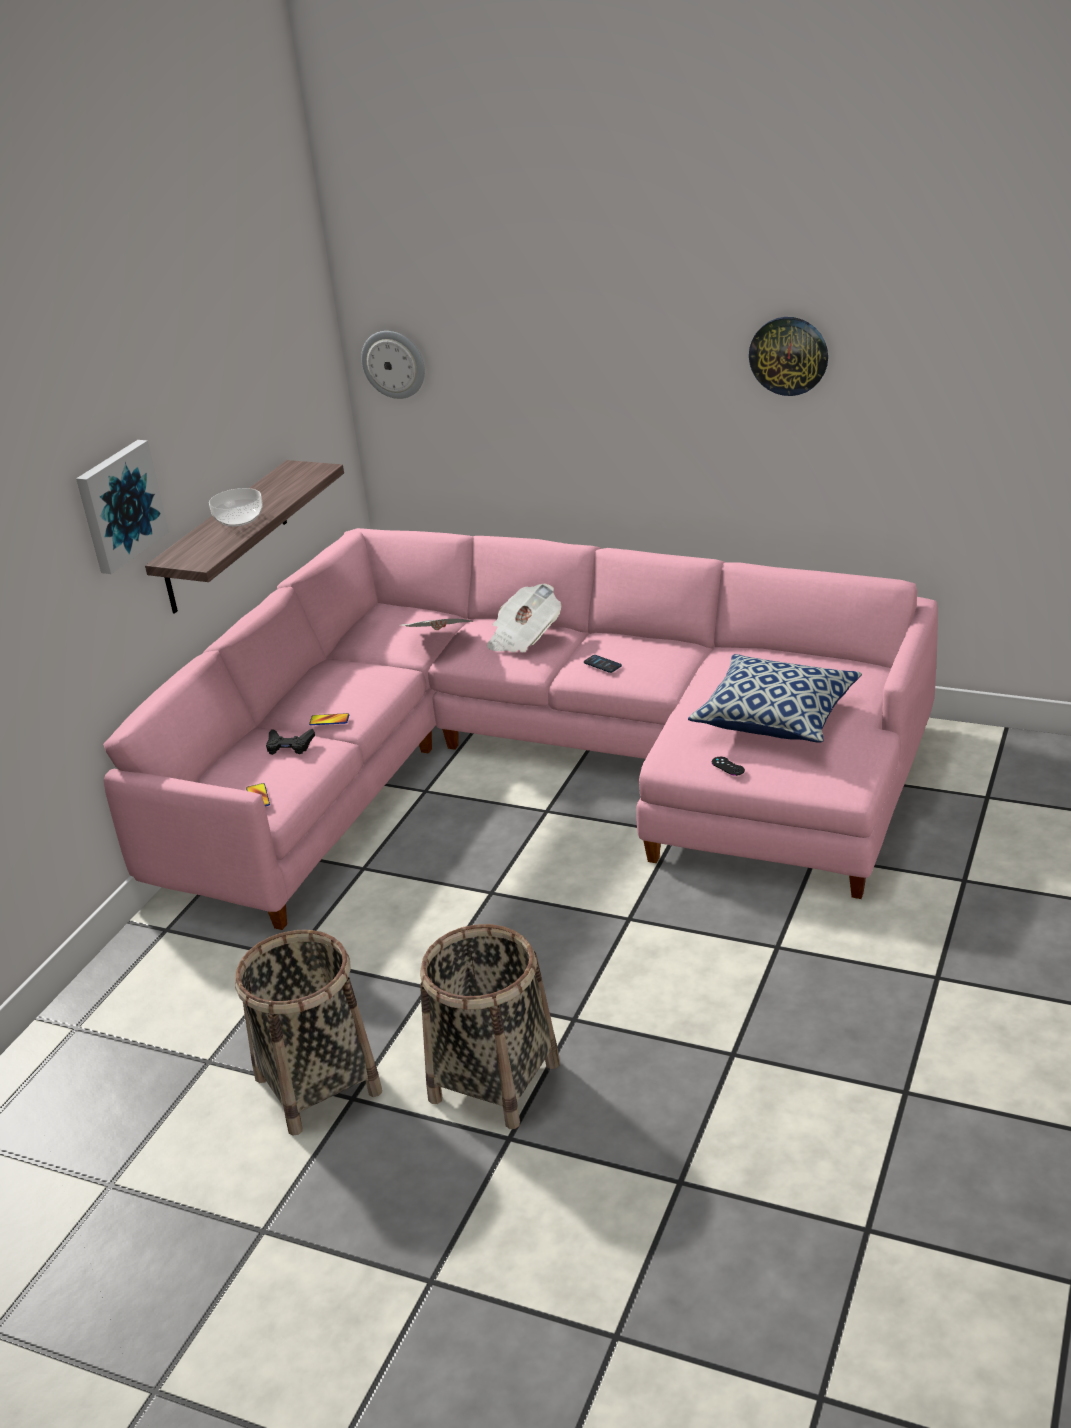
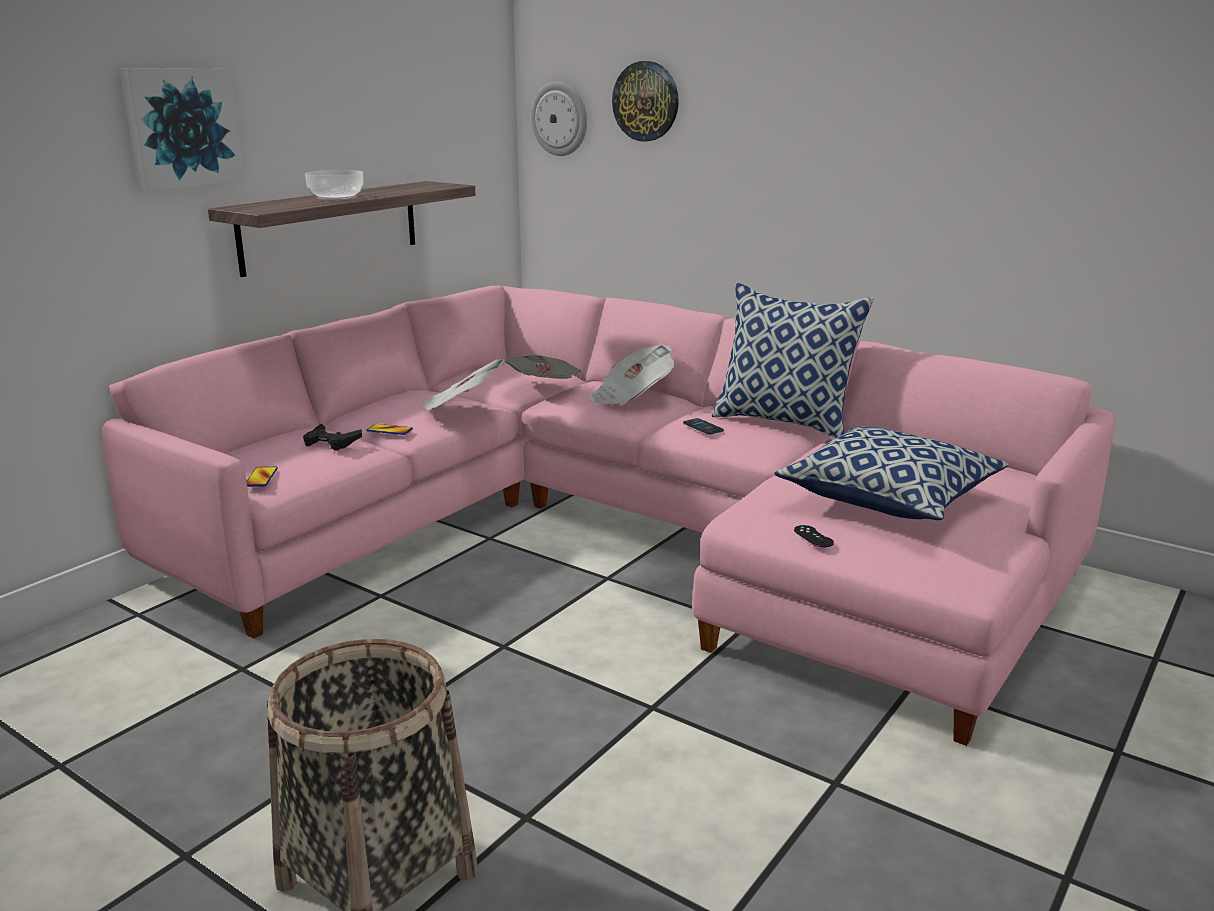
camera: 10 degrees right, 10 degrees down
basket [235,930,382,1136] -> none
wall clock [749,317,828,396] -> wall clock moved to [612,61,679,142]
none -> newspaper [423,359,505,412]
none -> pillow [712,283,873,438]

